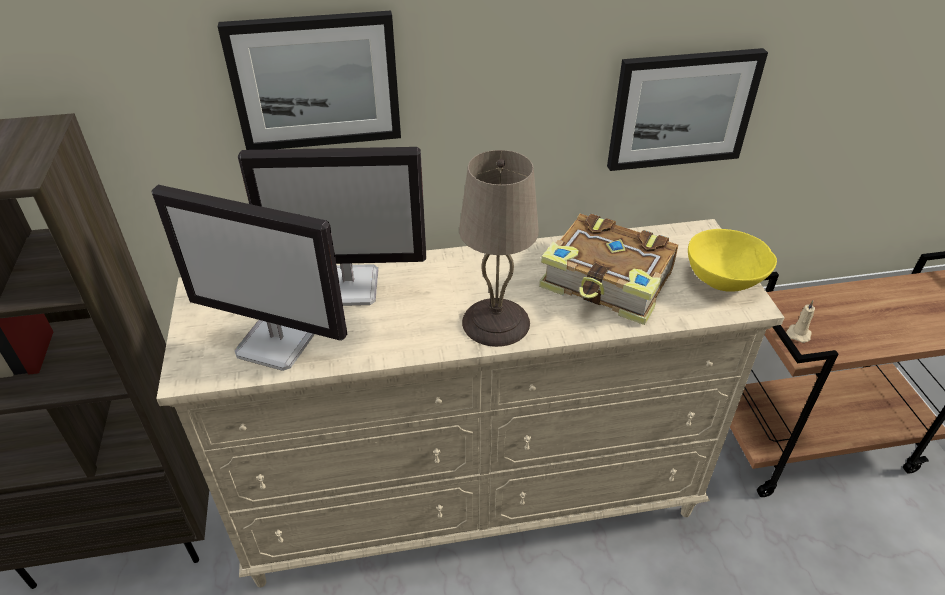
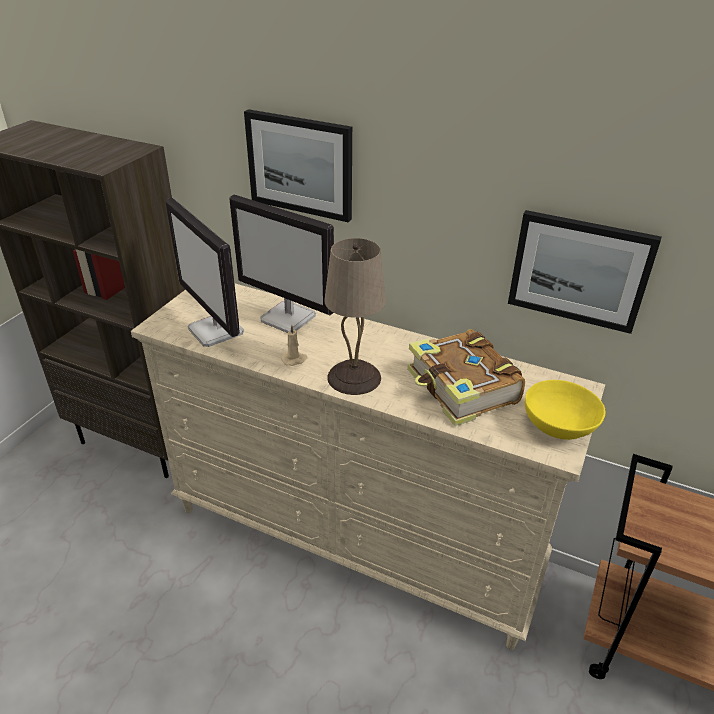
camera: 35 degrees right, 5 degrees down
beige candle [786,301,815,343] -> beige candle moved to [281,325,307,366]

